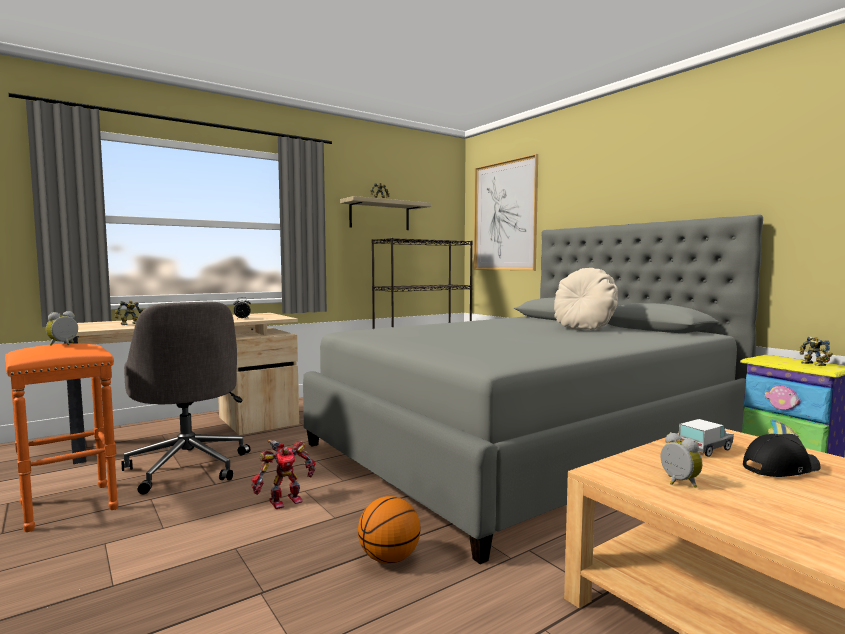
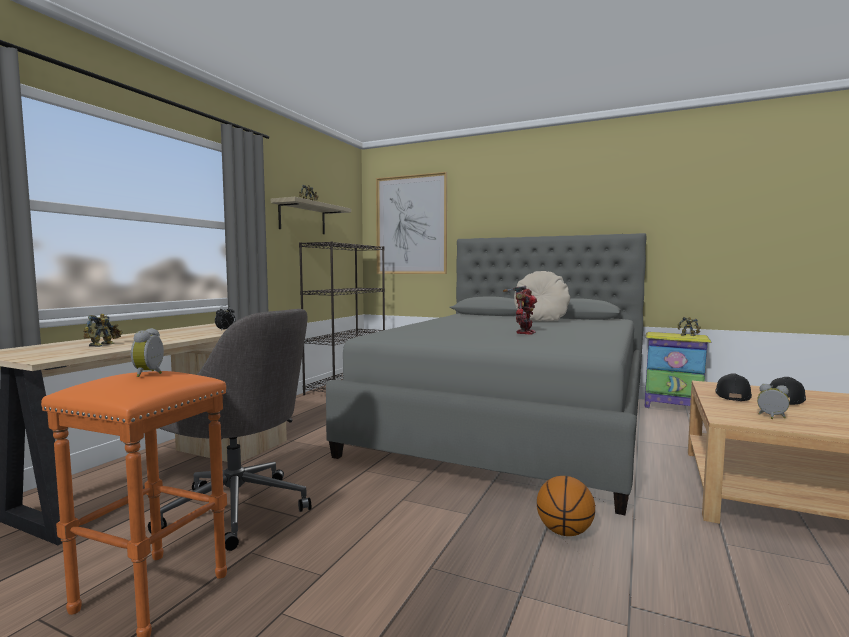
camera: 30 degrees left, 0 degrees up
toy robot [251,440,316,509] -> toy robot moved to [503,286,537,335]
toy truck [679,419,734,457] -> black cap [715,373,752,401]

